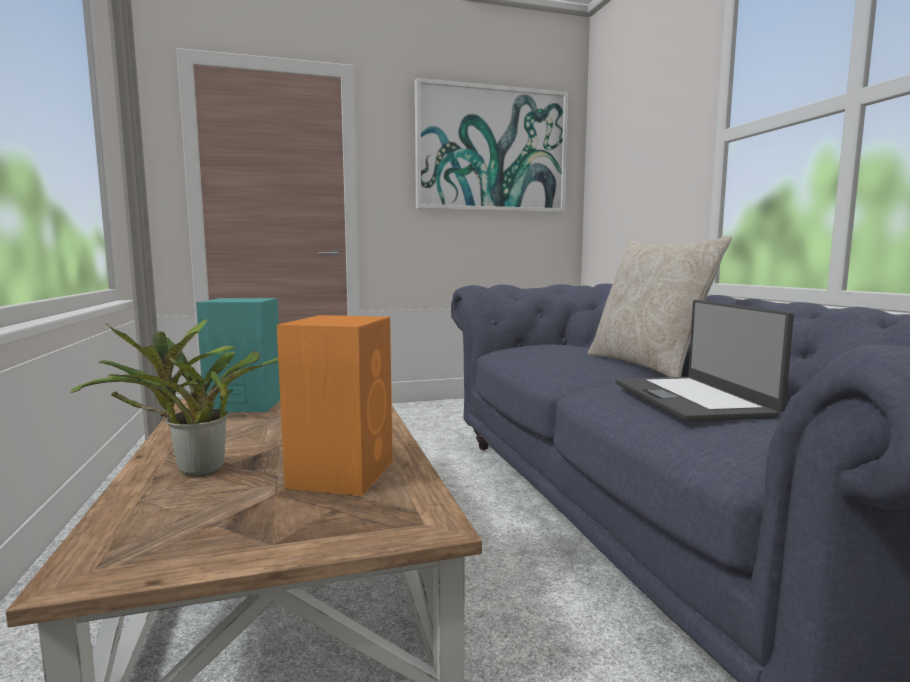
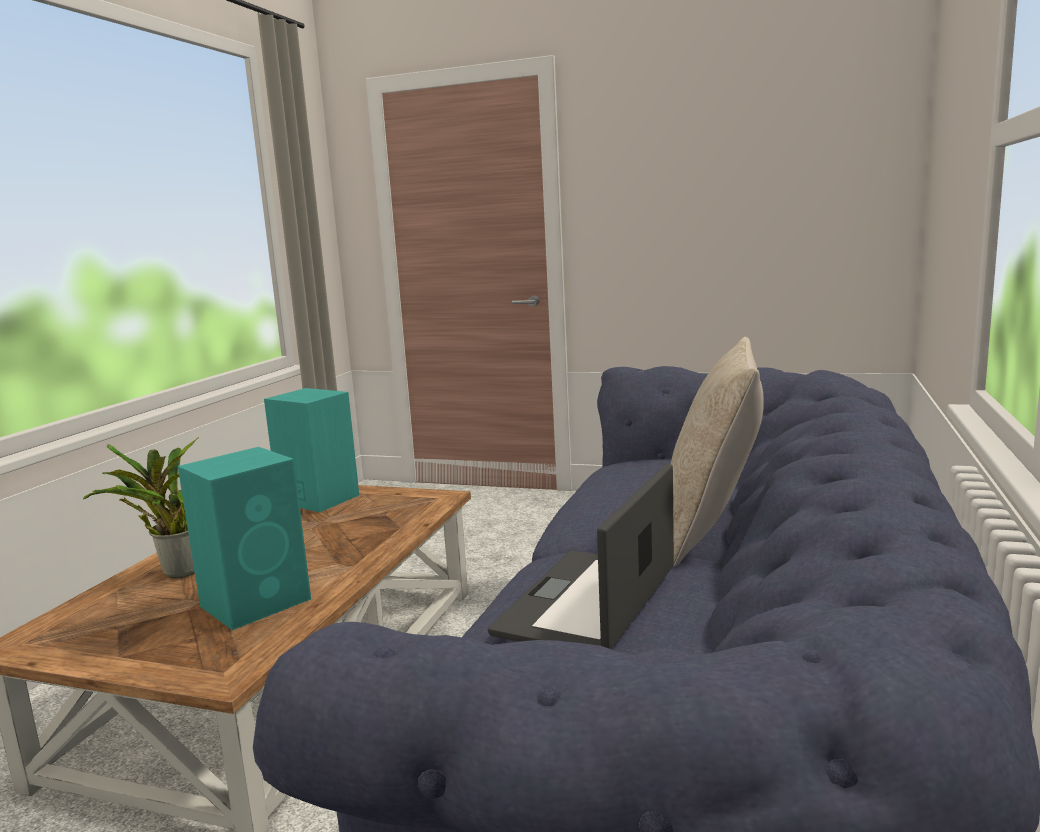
camera: 35 degrees right, 5 degrees up
orange speaker [277,315,393,496] -> turquoise speaker [178,447,311,630]
picture [415,78,568,213] -> none

